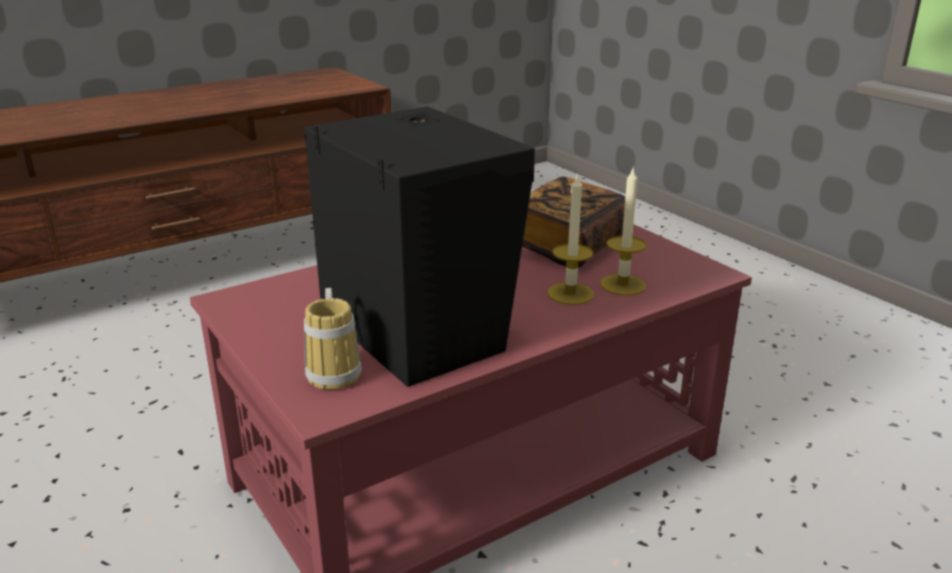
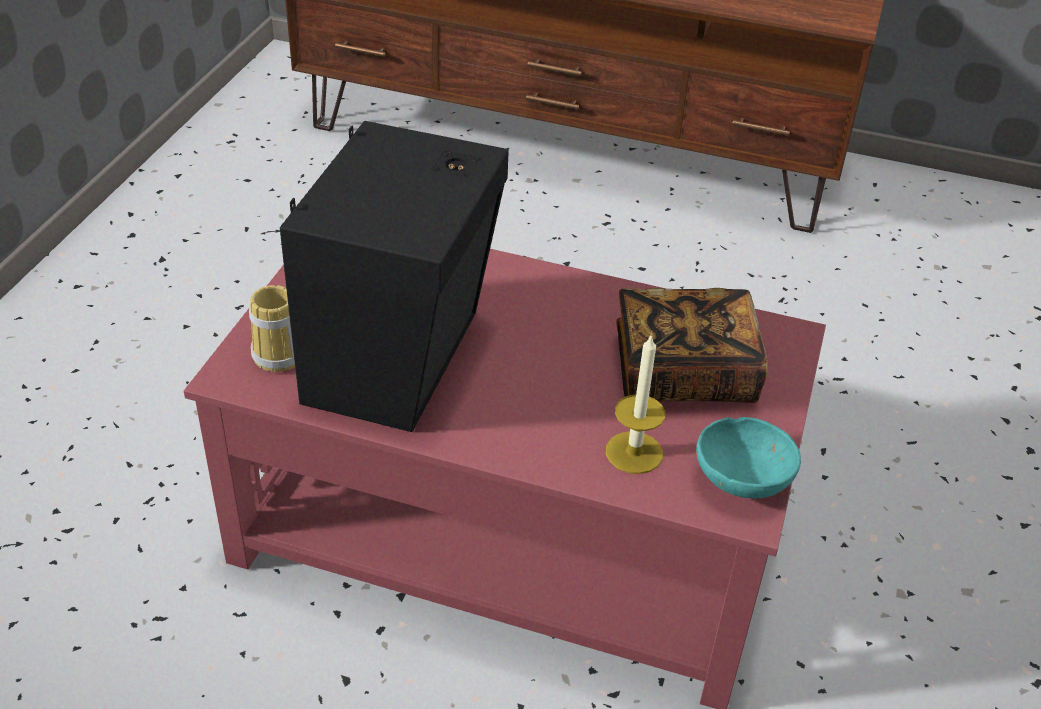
camera: 50 degrees right, 15 degrees up
candle [547,173,594,305] -> none
none -> turquoise bowl [696,417,801,498]

